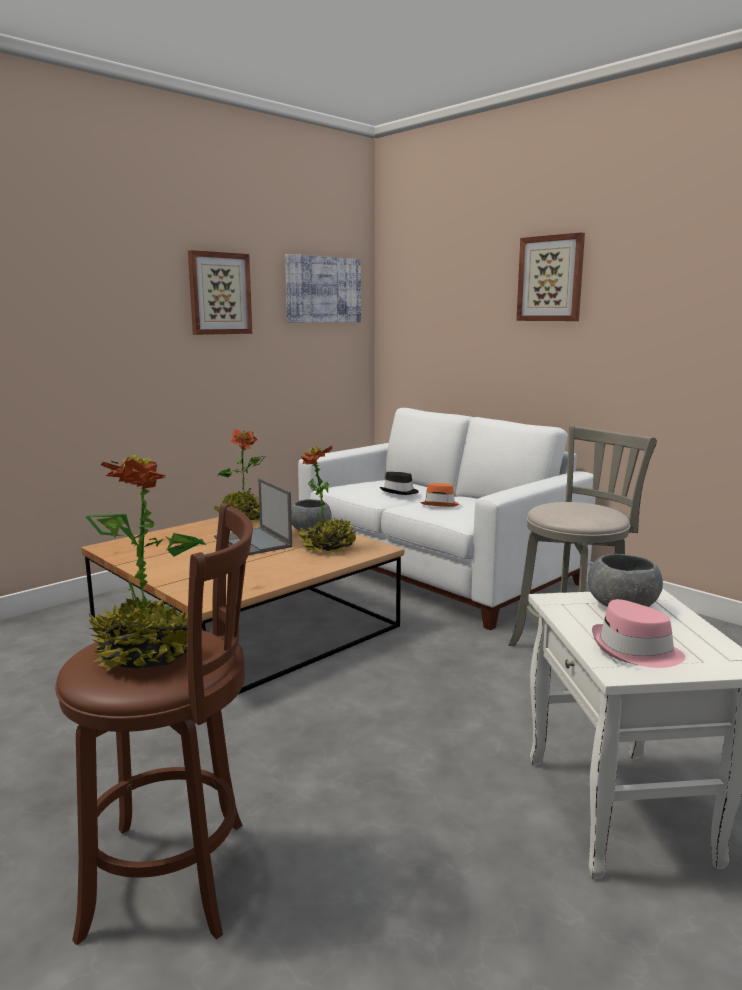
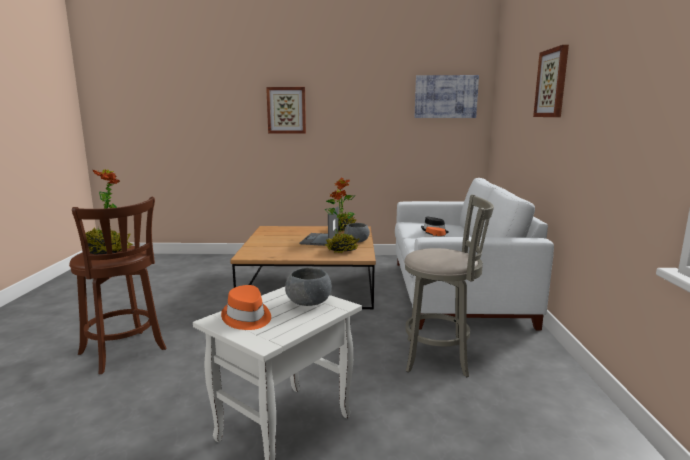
camera: 45 degrees right, 0 degrees up
picture [188,250,252,335] -> picture moved to [266,87,306,134]
pink hat [592,599,685,668] -> orange hat [221,285,271,330]

